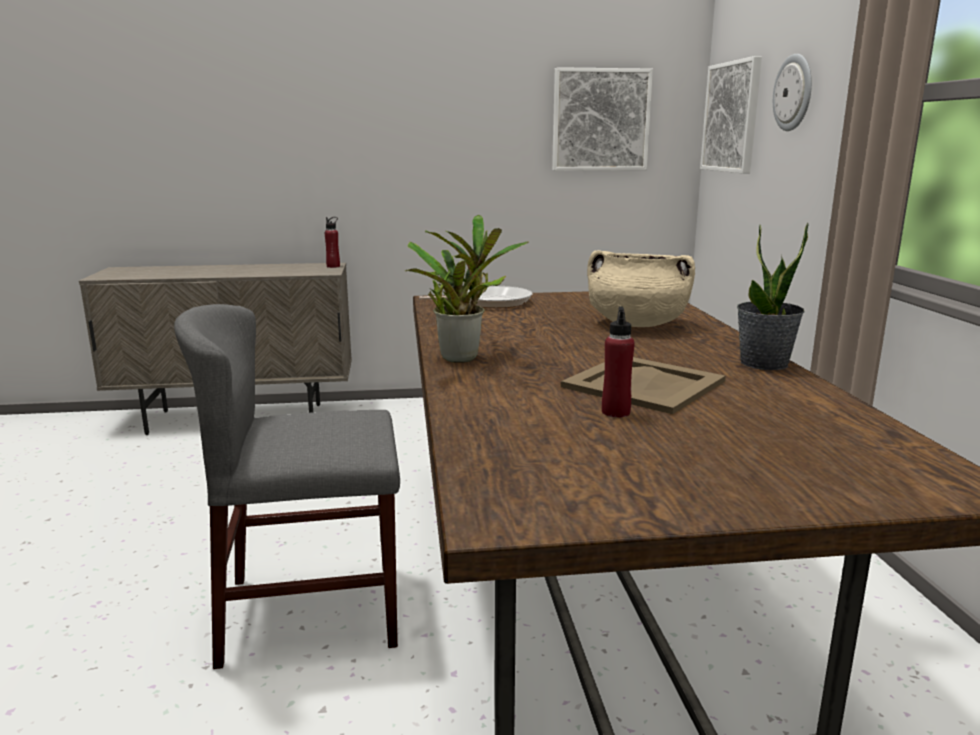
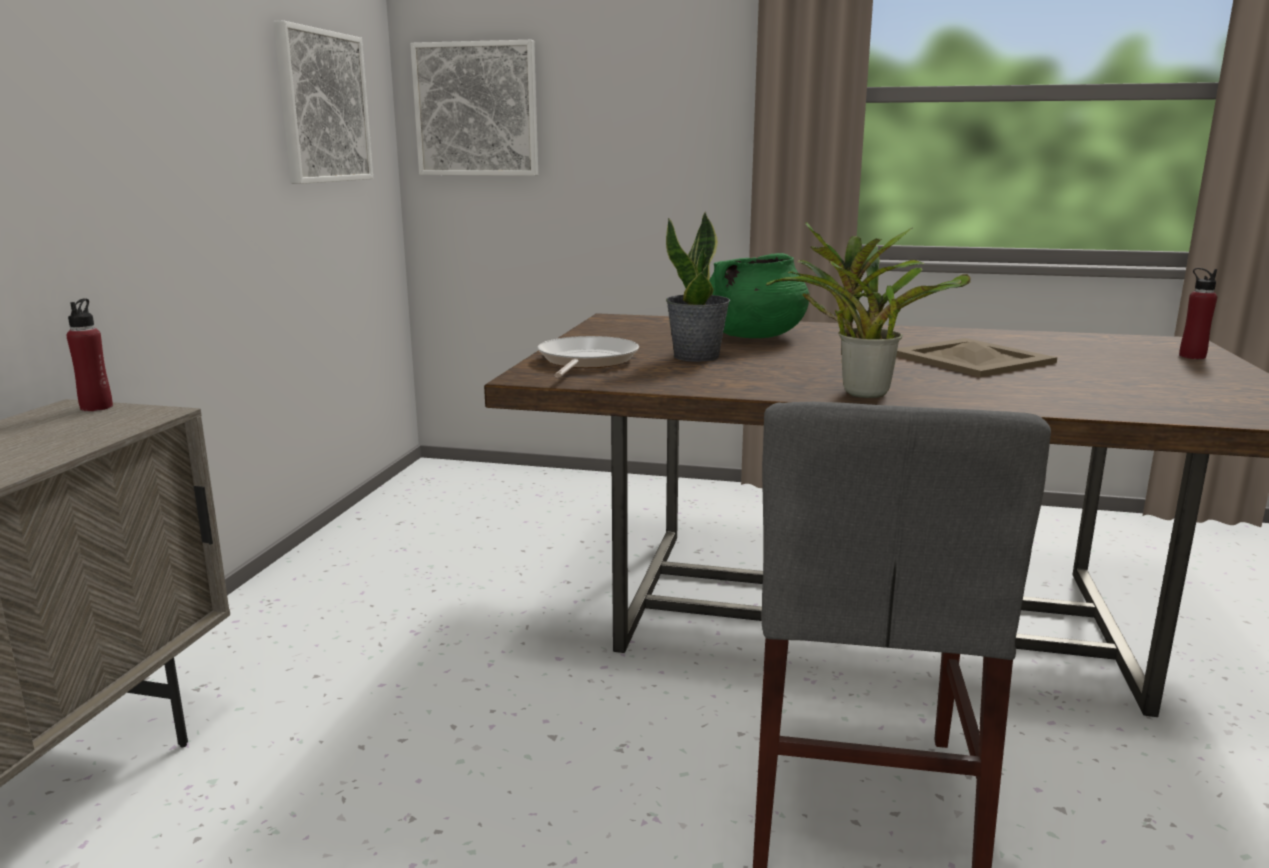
camera: 70 degrees left, 0 degrees up
beige cooking pot [587,250,695,327] -> green cooking pot [709,253,809,338]
red bottle [602,306,635,417] -> red bottle moved to [1179,268,1217,359]
potted plant [737,223,809,370] -> potted plant moved to [666,211,731,362]
wall clock [773,54,812,131] -> none

